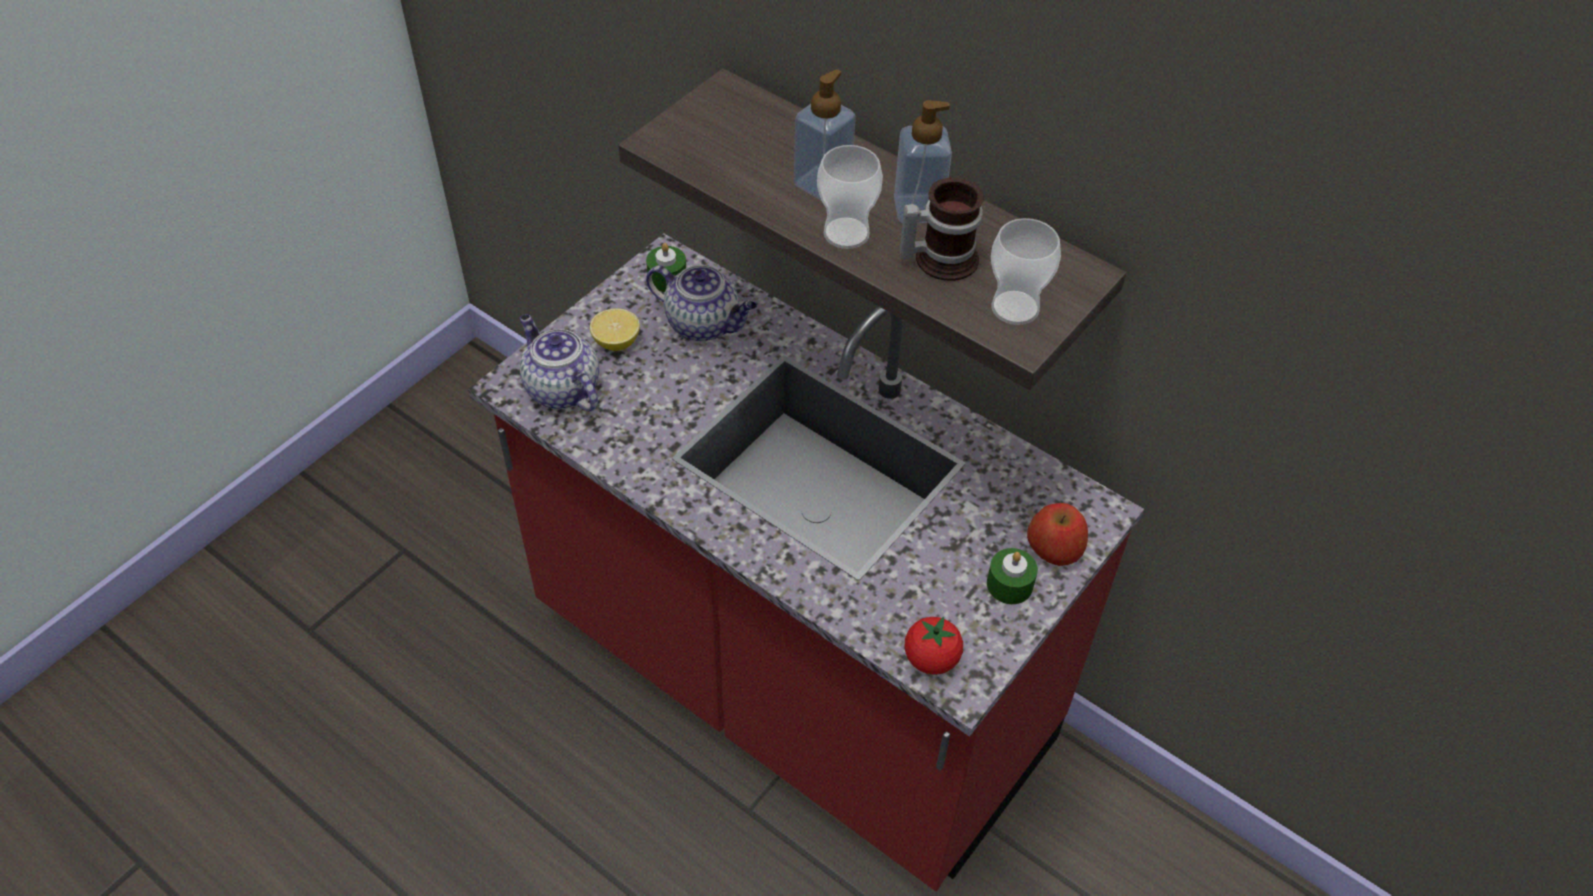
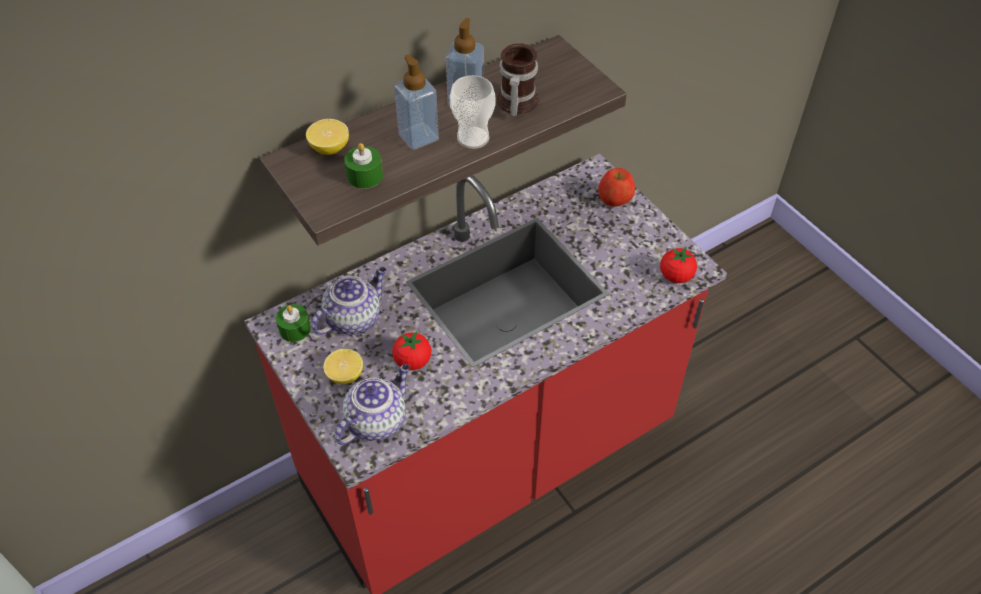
camera: 70 degrees left, 0 degrees up
teapot [520,314,599,412] -> teapot turned 150 degrees clockwise [335,364,410,445]
green candle [987,548,1038,604] -> green candle moved to [344,143,383,189]
cup [991,218,1061,325] -> none
none -> lemon [306,119,349,155]
none -> tomato [392,331,431,370]

